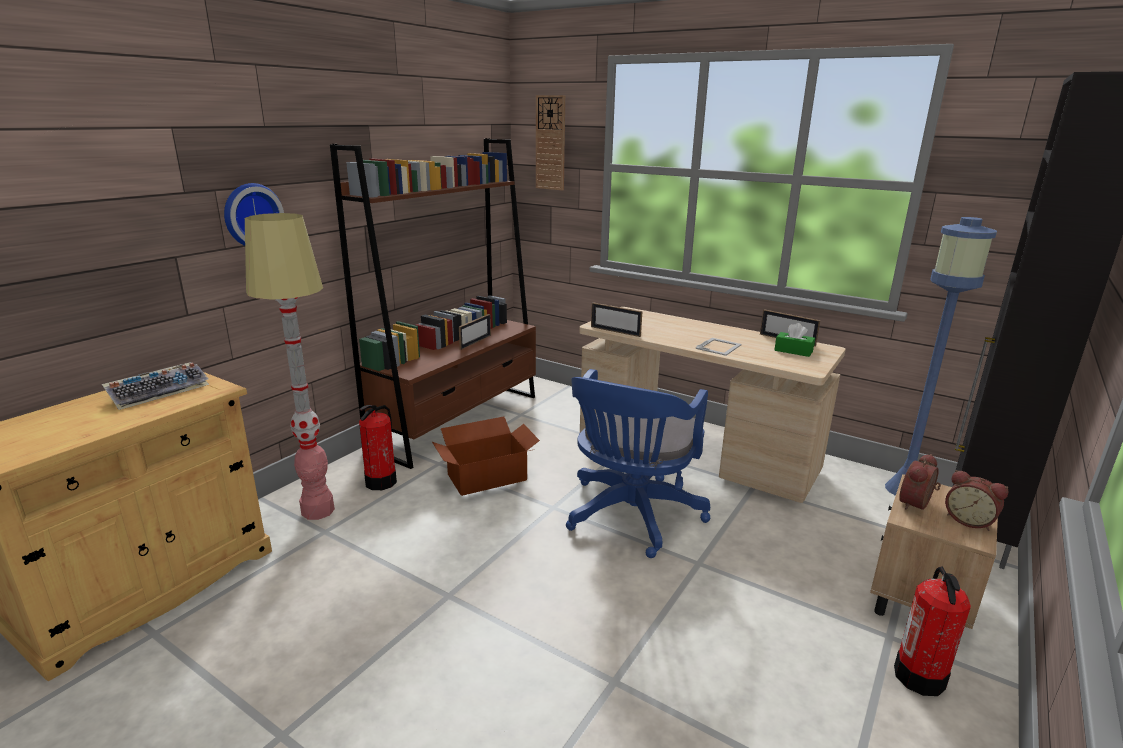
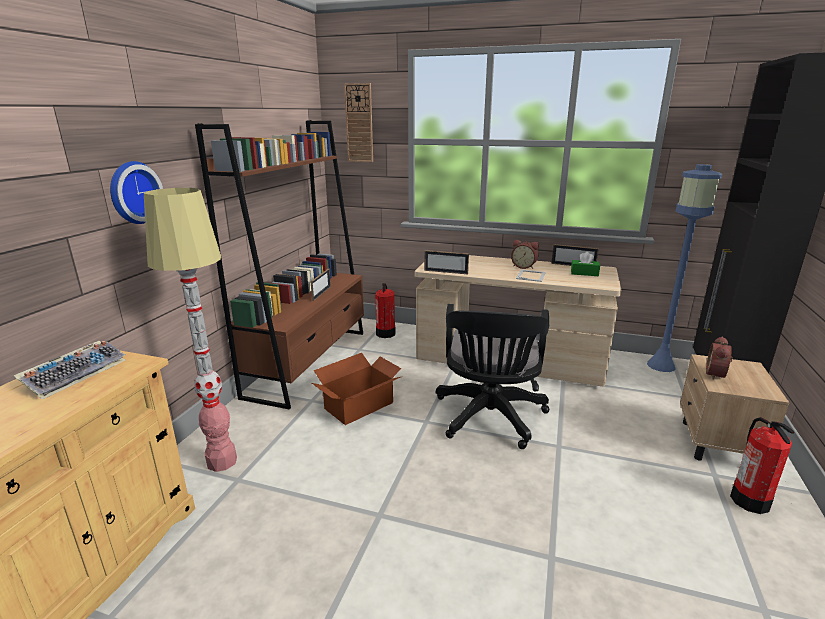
camera: 15 degrees left, 0 degrees up
fire extinguisher [359,405,397,490] -> fire extinguisher moved to [375,283,395,338]
blue office chair [566,369,710,558] -> black office chair [436,304,550,449]
alarm clock [945,470,1009,531] -> alarm clock moved to [511,240,539,269]

